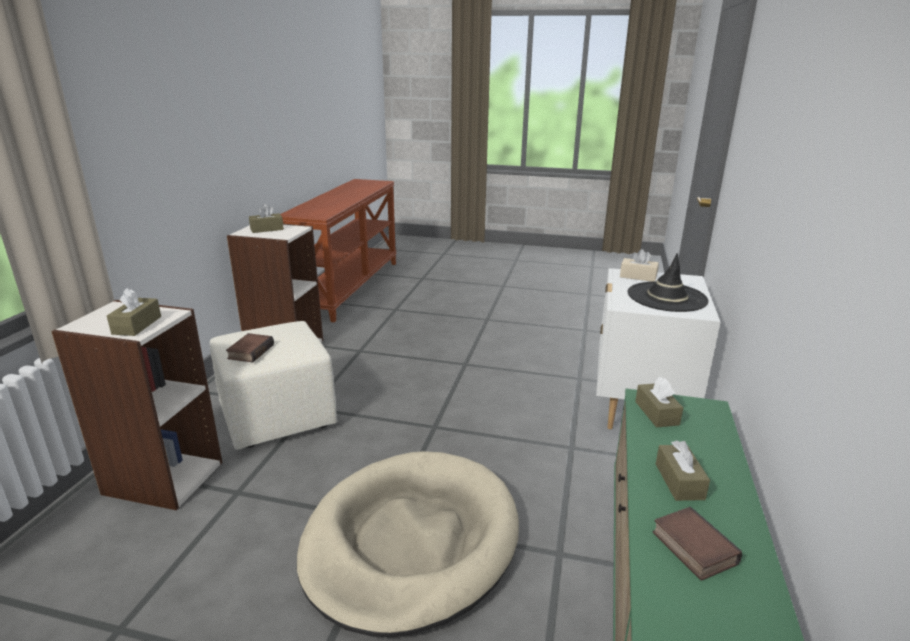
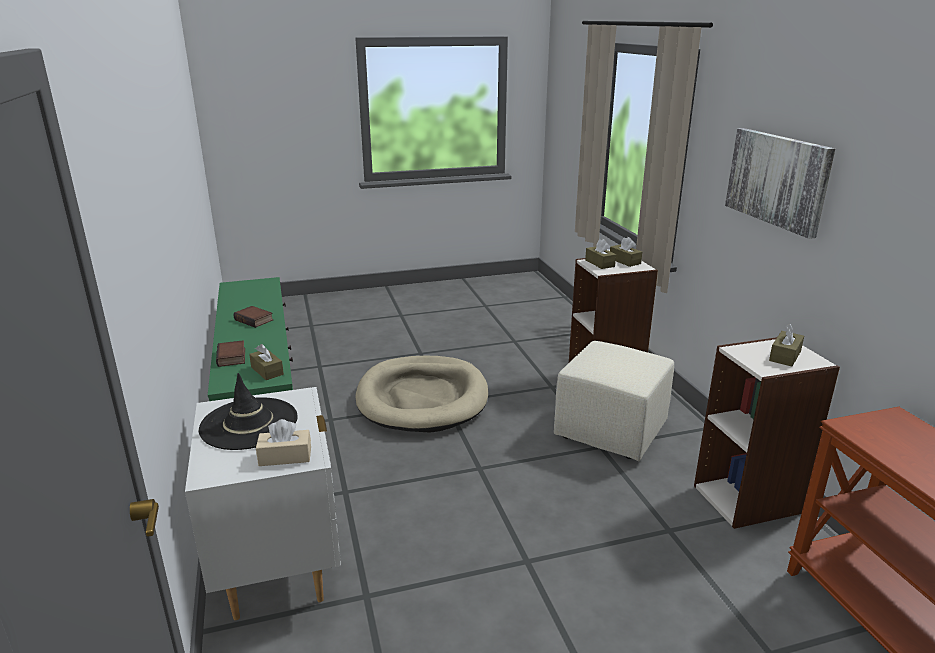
camera: 150 degrees right, 0 degrees up
book [226,333,274,362] -> book moved to [216,340,245,367]
brown tissue box [656,440,710,501] -> brown tissue box moved to [610,237,642,267]
none -> picture [725,128,835,239]

